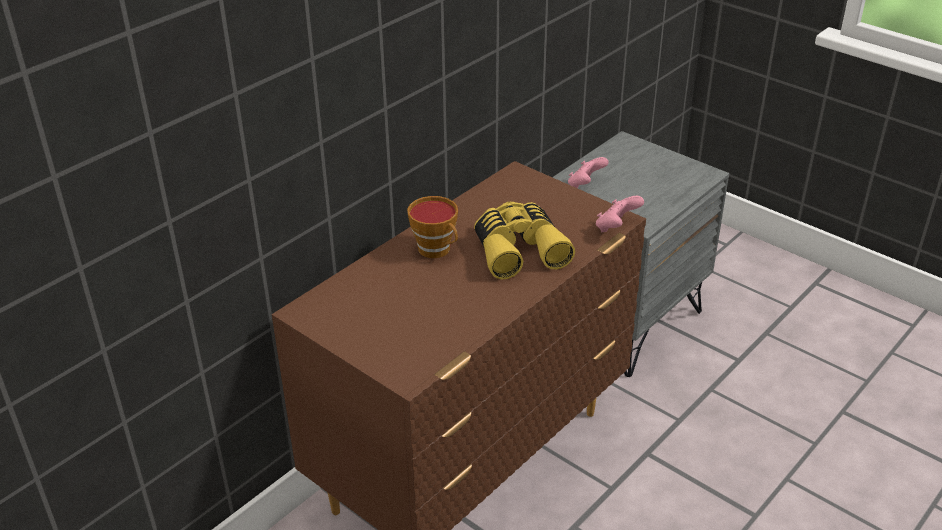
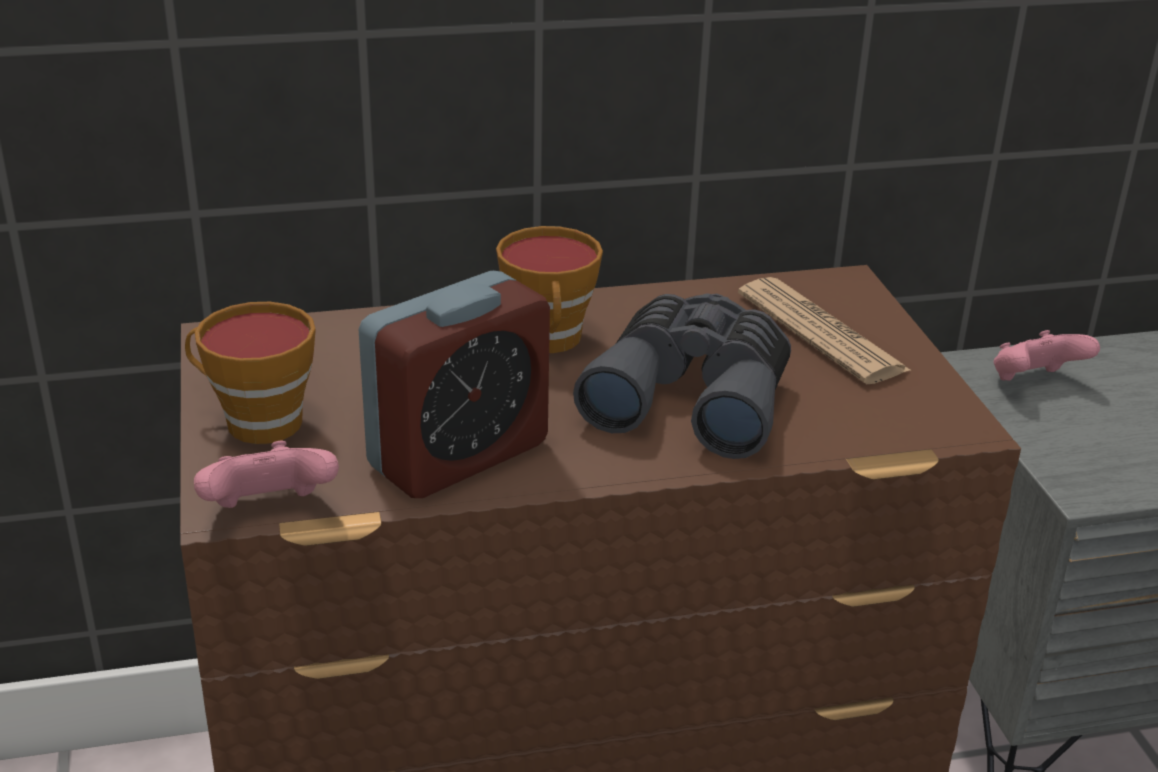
camera: 35 degrees right, 5 degrees down
yellow binoculars [474,202,575,280] -> grey binoculars [573,293,791,459]
pink game controller [596,196,644,232] -> pink game controller moved to [194,441,339,508]
none -> cup [185,302,316,444]
none -> alarm clock [358,271,550,498]
none -> newspaper [738,277,912,384]

